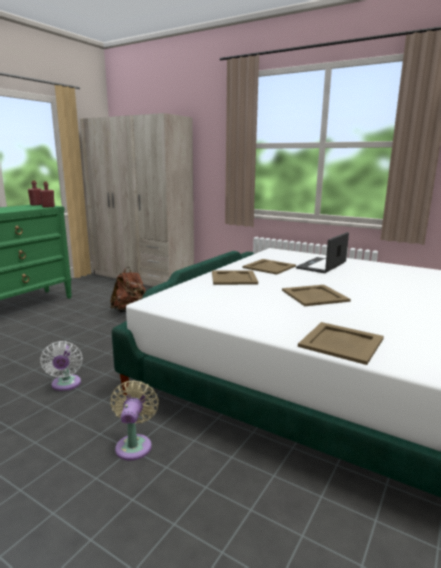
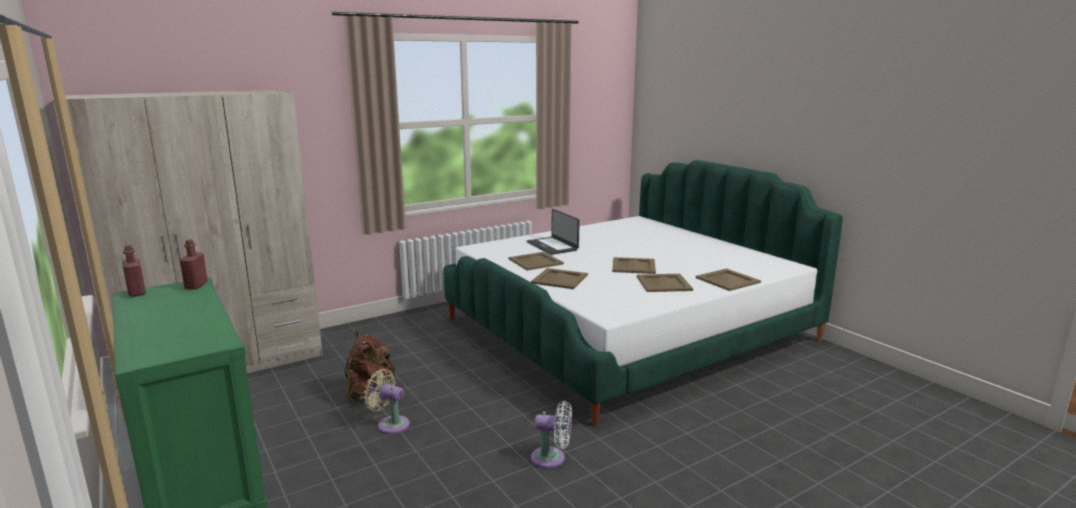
camera: 65 degrees left, 0 degrees up
beige fan [111,380,159,460] -> beige fan moved to [364,369,410,434]
none -> beige tray [637,274,693,292]

